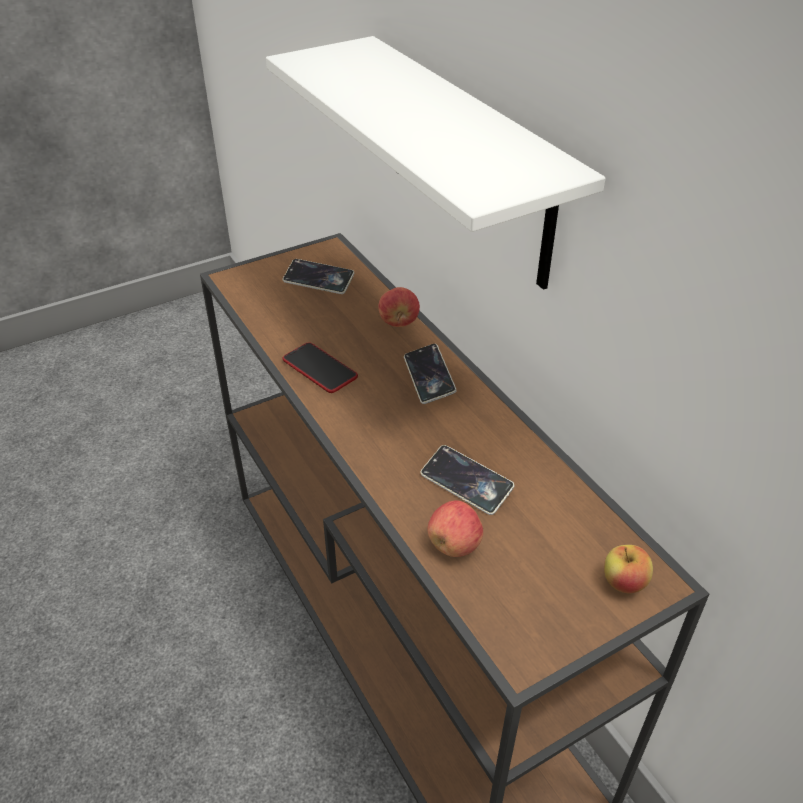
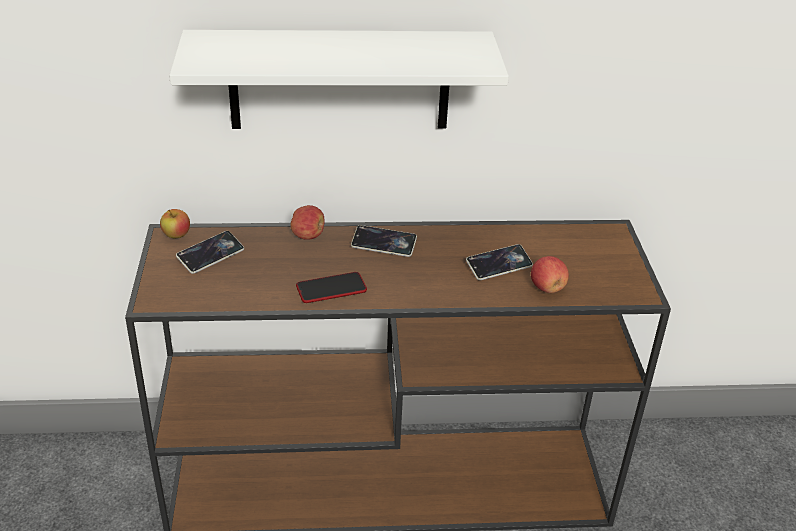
camera: 65 degrees left, 5 degrees down
apple [604,545,653,593] -> apple moved to [160,209,190,238]

